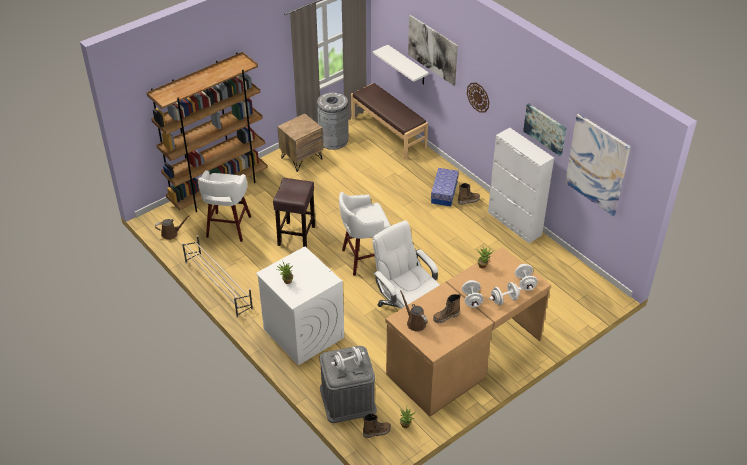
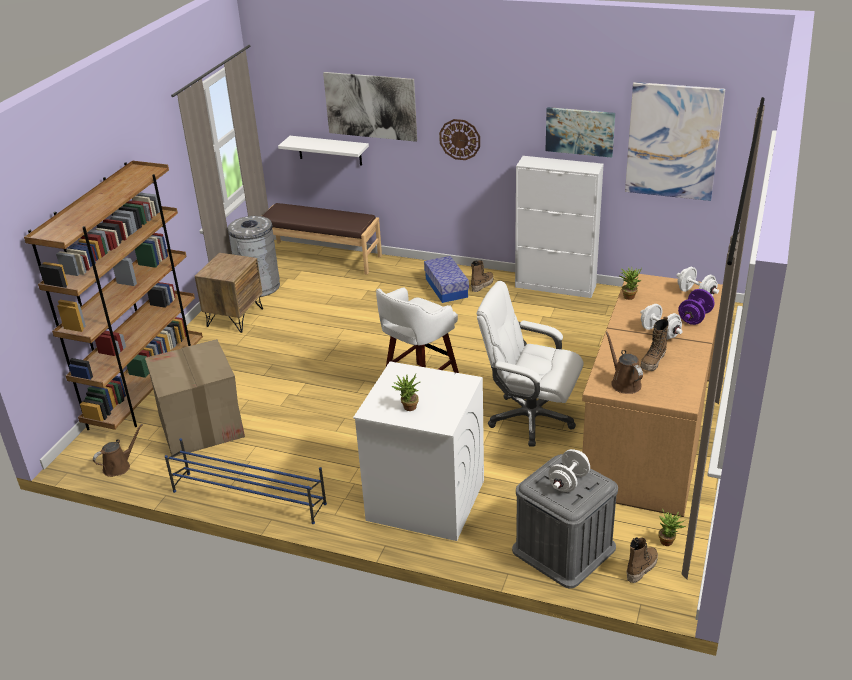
camera: 30 degrees left, 10 degrees down
beige shoe rack [182,235,253,318] -> blue shoe rack [165,438,327,524]
white stool [198,170,251,242] -> cardboard box [145,339,245,457]
brown stool [273,178,315,248] -> none
brown watering can [400,290,428,332] -> brown watering can turned 45 degrees clockwise [606,331,643,394]
white dumbbell [489,282,521,305] -> purple dumbbell [678,289,715,325]

